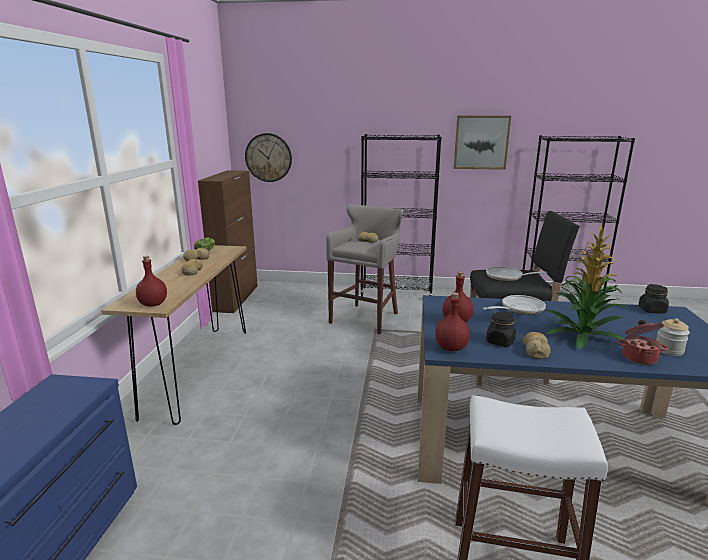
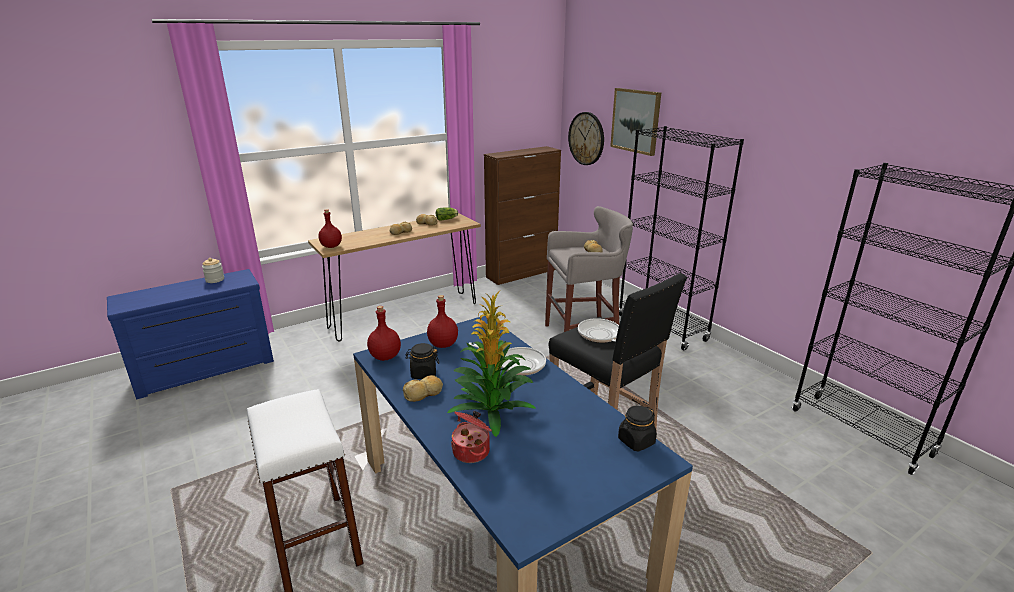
camera: 50 degrees right, 5 degrees up
picture [454,116,511,170] -> picture moved to [610,88,661,156]
jar [656,318,690,356] -> jar moved to [202,258,224,283]

